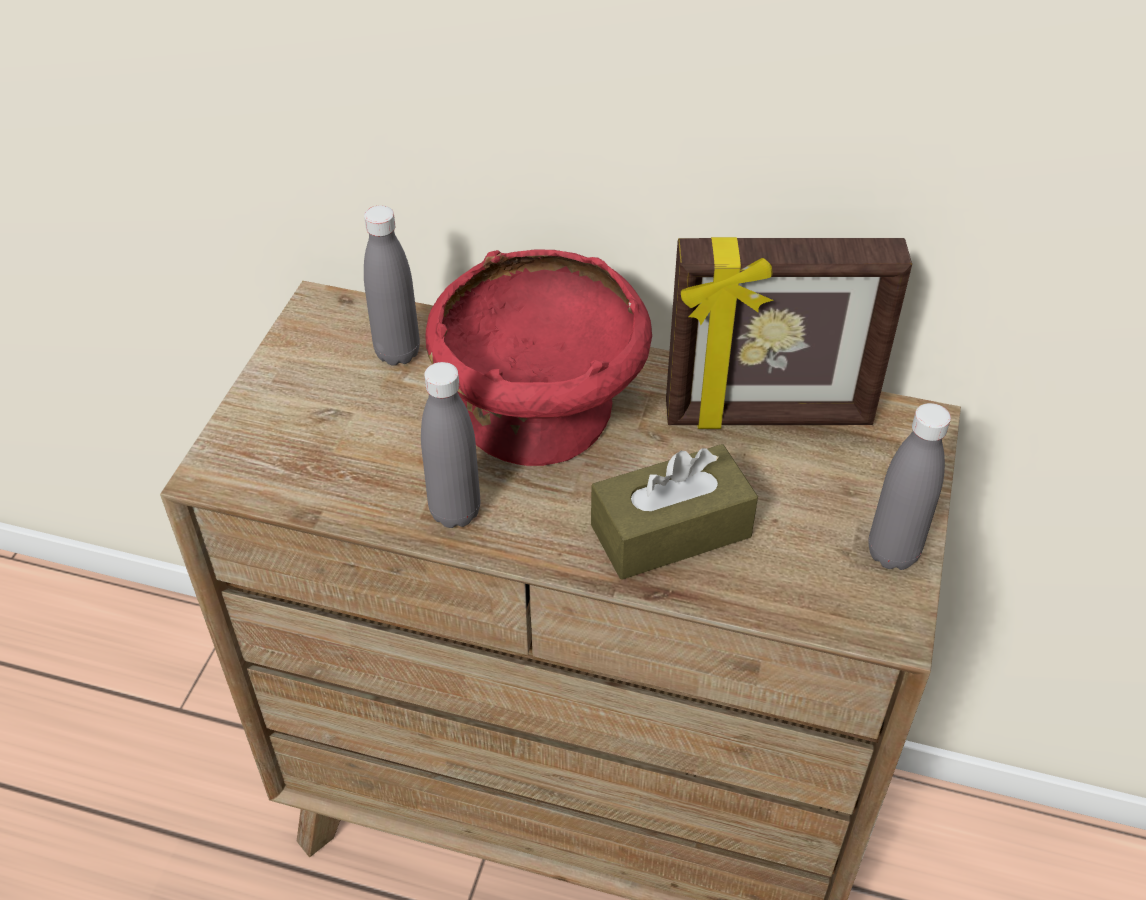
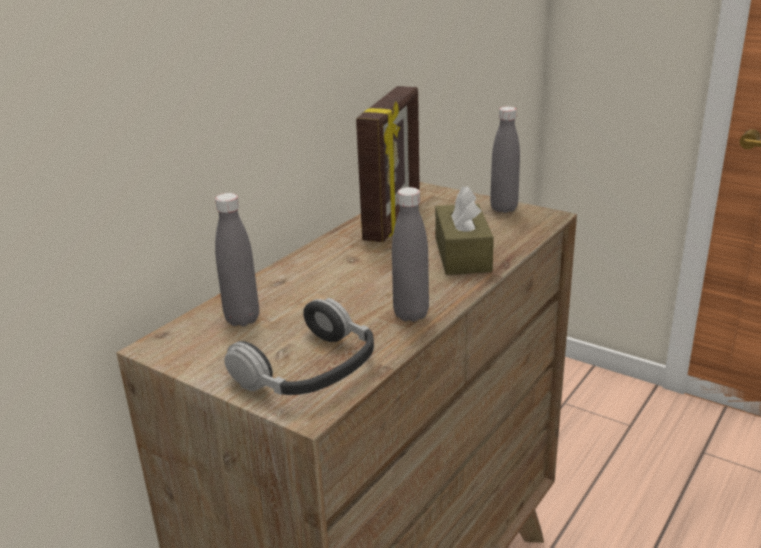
camera: 70 degrees left, 20 degrees down
red bowl [425,249,652,466] -> none
none -> headphones [225,298,374,395]

